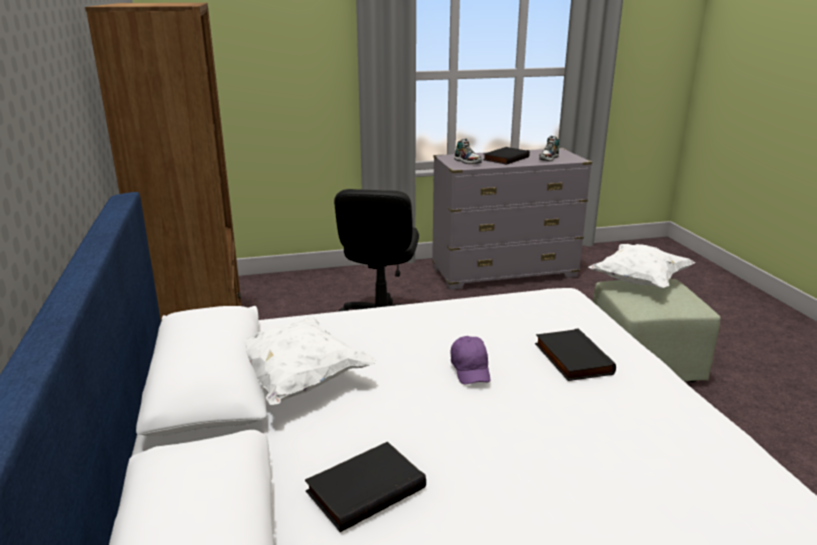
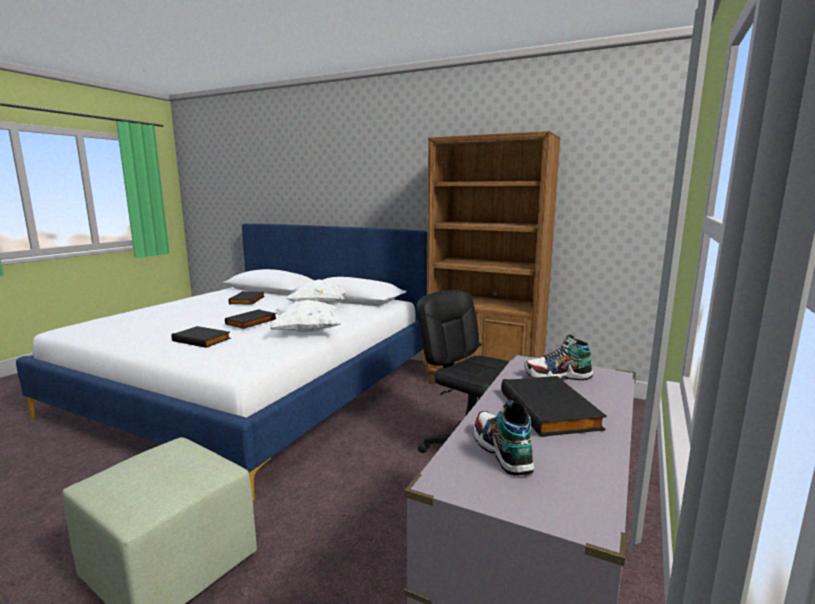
camera: 130 degrees right, 10 degrees down
purple cap [451,336,491,384] -> black book [225,309,277,329]
white pillow [589,244,695,289] -> white pillow moved to [269,300,342,333]

